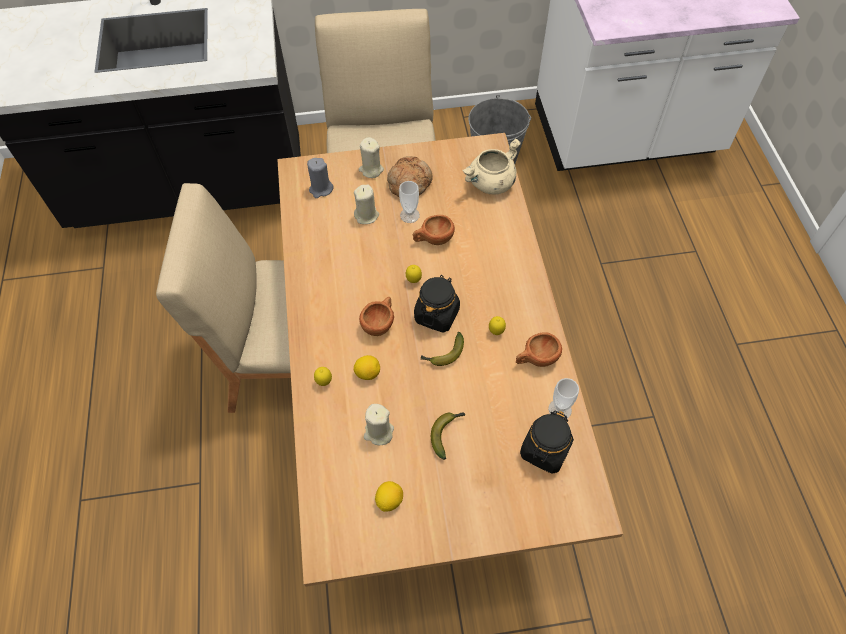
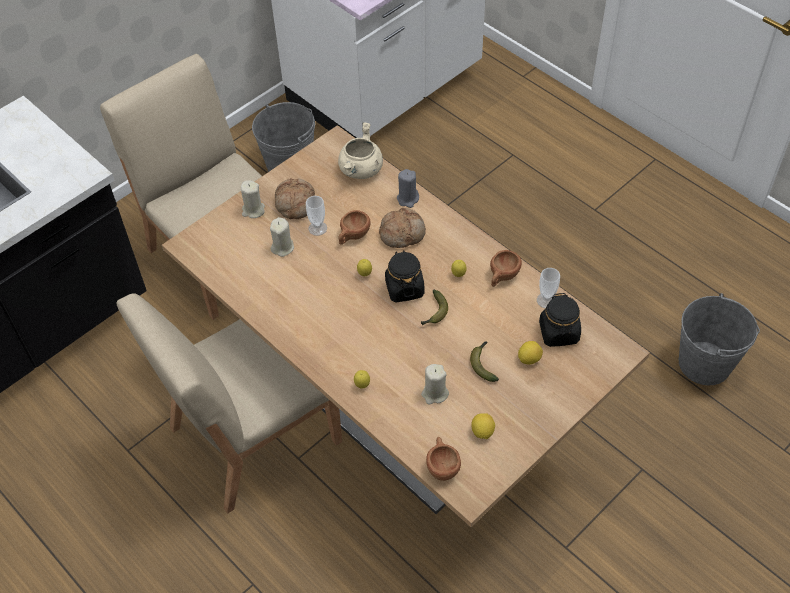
camera: 35 degrees left, 5 degrees down
grey candle [307,158,334,198] -> grey candle moved to [397,169,419,208]
lemon [353,355,380,380] -> lemon moved to [518,341,543,365]
brown cup [359,297,394,336] -> brown cup moved to [426,437,461,481]
none -> bread [379,208,426,248]
none -> grey bucket [679,293,760,385]

